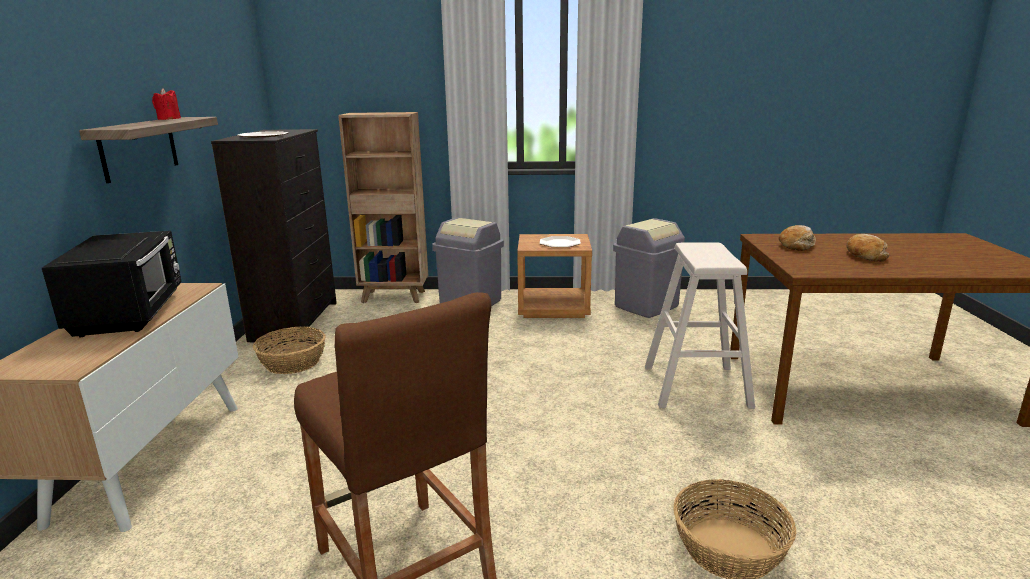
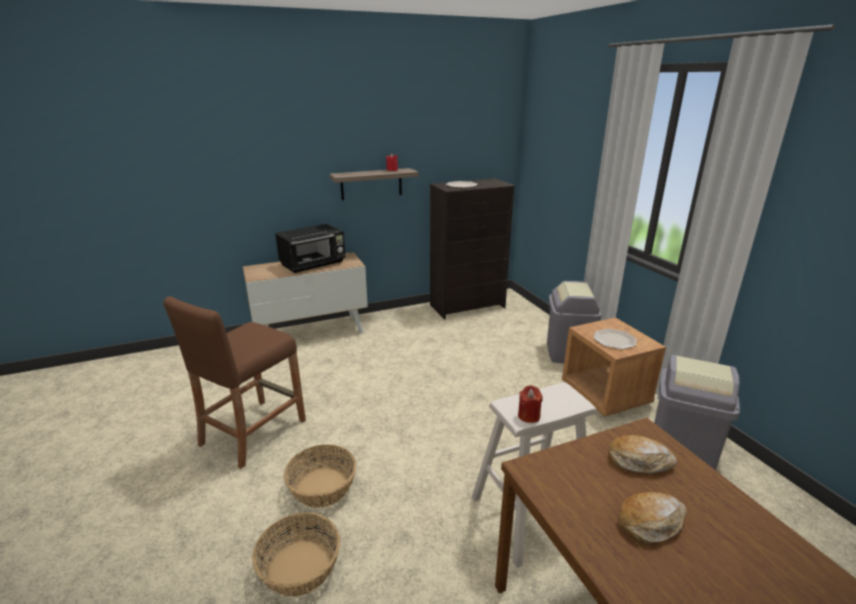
camera: 65 degrees right, 5 degrees up
basket [253,327,326,374] -> basket moved to [284,444,356,508]
brown bookcase [338,112,428,303] -> none
none -> red candle [518,385,542,423]

